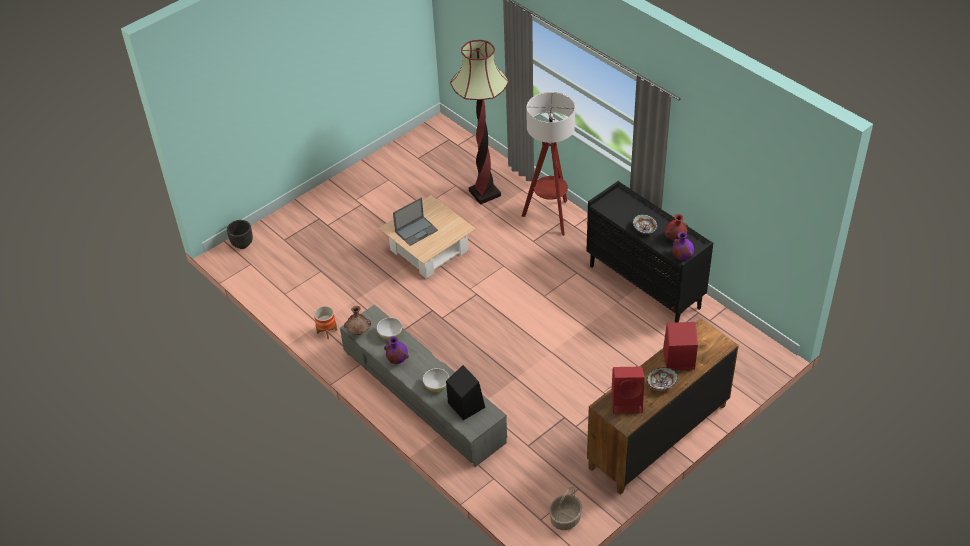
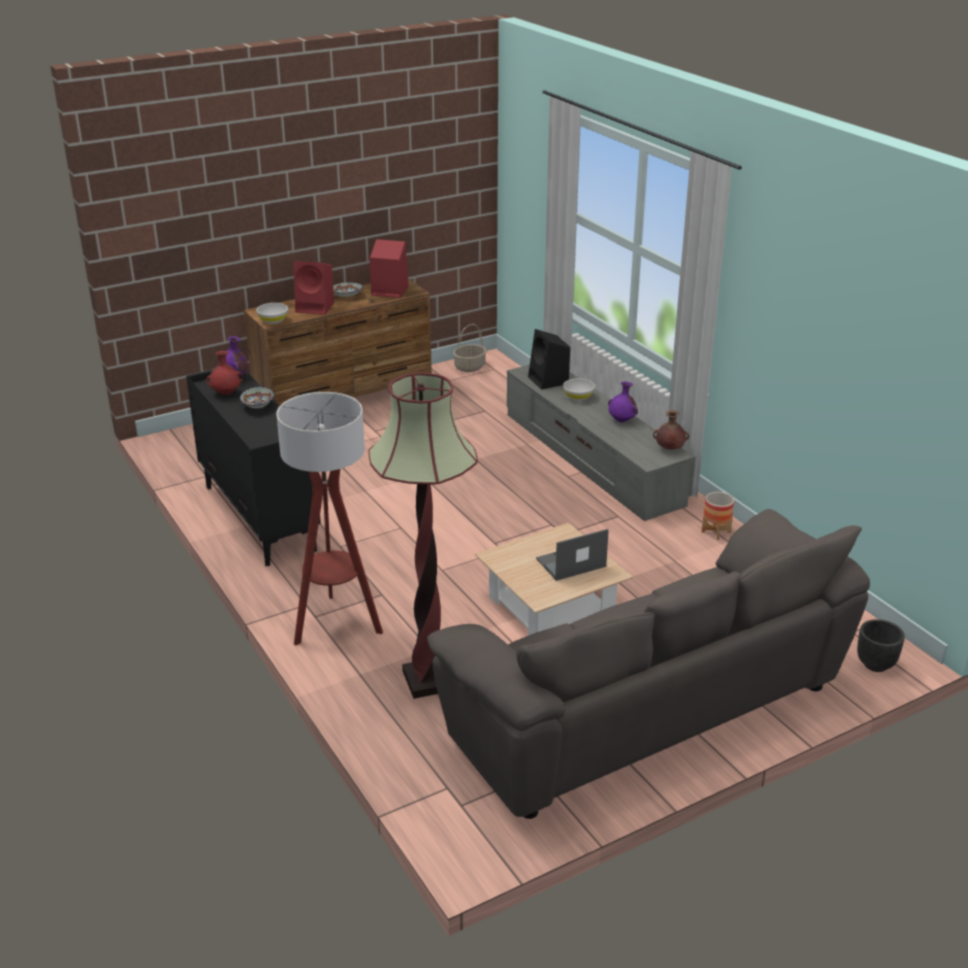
camera: 170 degrees left, 15 degrees down
white bowl [377,317,402,340] -> white bowl moved to [256,303,288,324]
none -> grey sofa [427,509,870,819]

